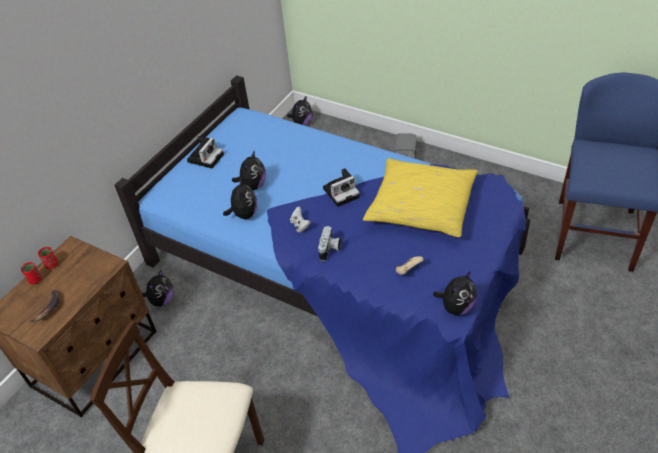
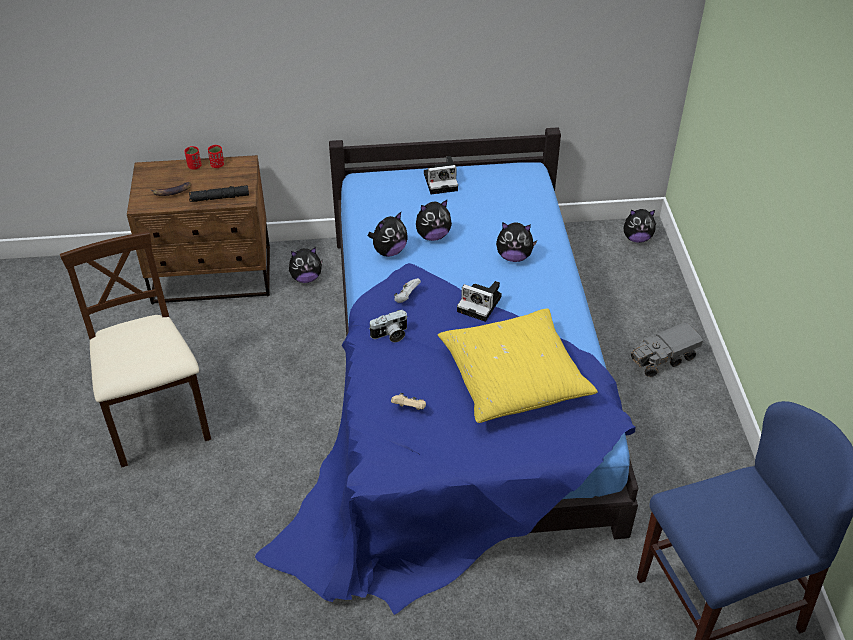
camera: 50 degrees right, 0 degrees up
plush toy [433,271,477,315] -> plush toy moved to [496,222,537,262]
none -> black flashlight [189,185,249,202]

